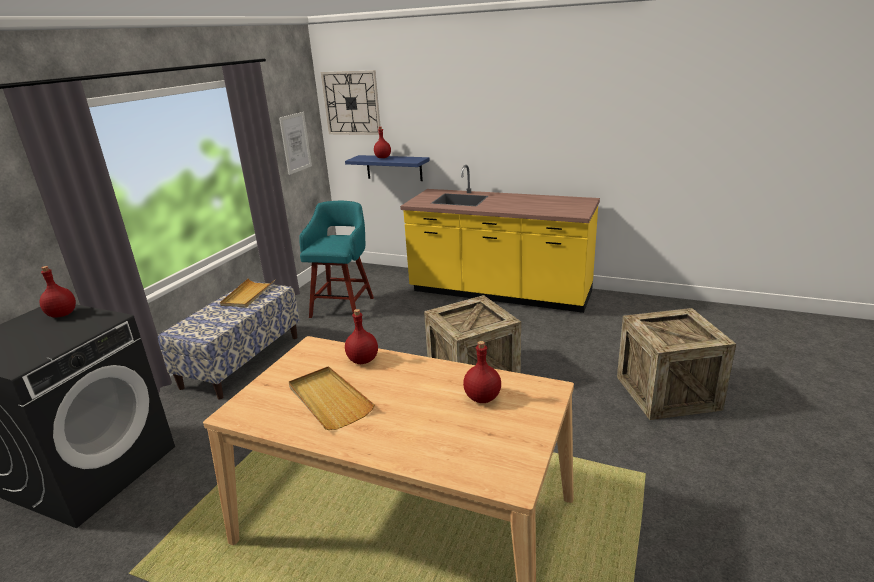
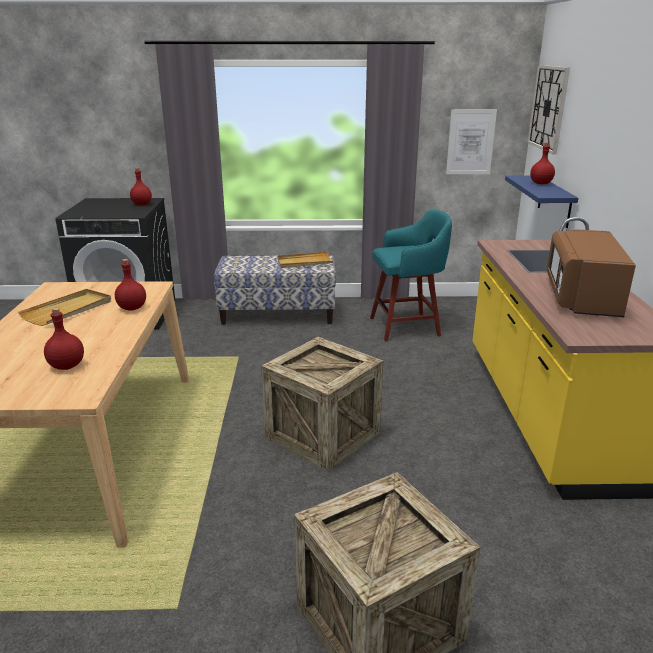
camera: 65 degrees right, 0 degrees up
none -> brown microwave [547,229,636,317]

